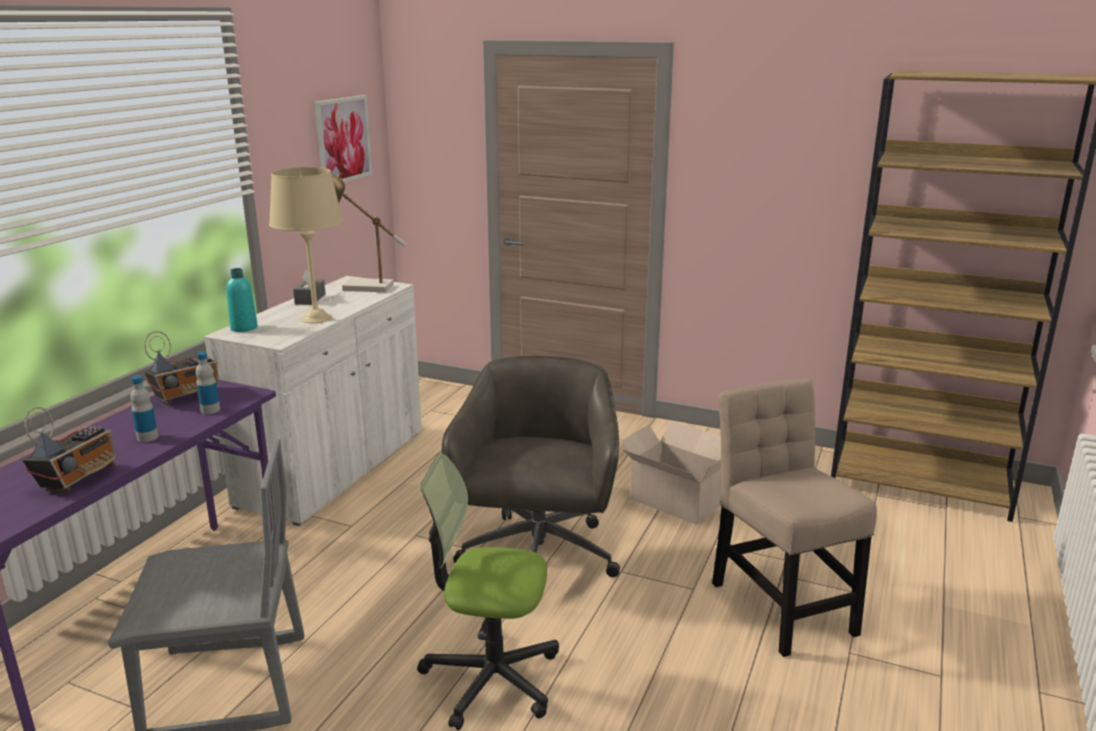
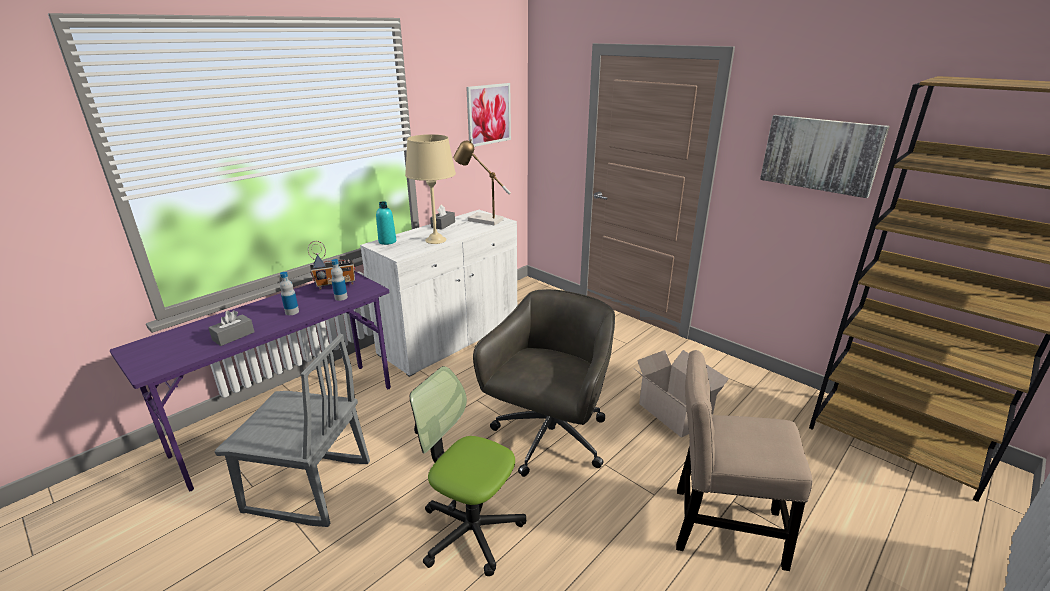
camera: 20 degrees right, 5 degrees up
radio [22,407,117,492] -> grey tissue box [208,310,254,346]
beige chair [712,379,877,657] -> beige chair turned 75 degrees counterclockwise [676,350,812,571]
none -> picture [760,115,890,198]

